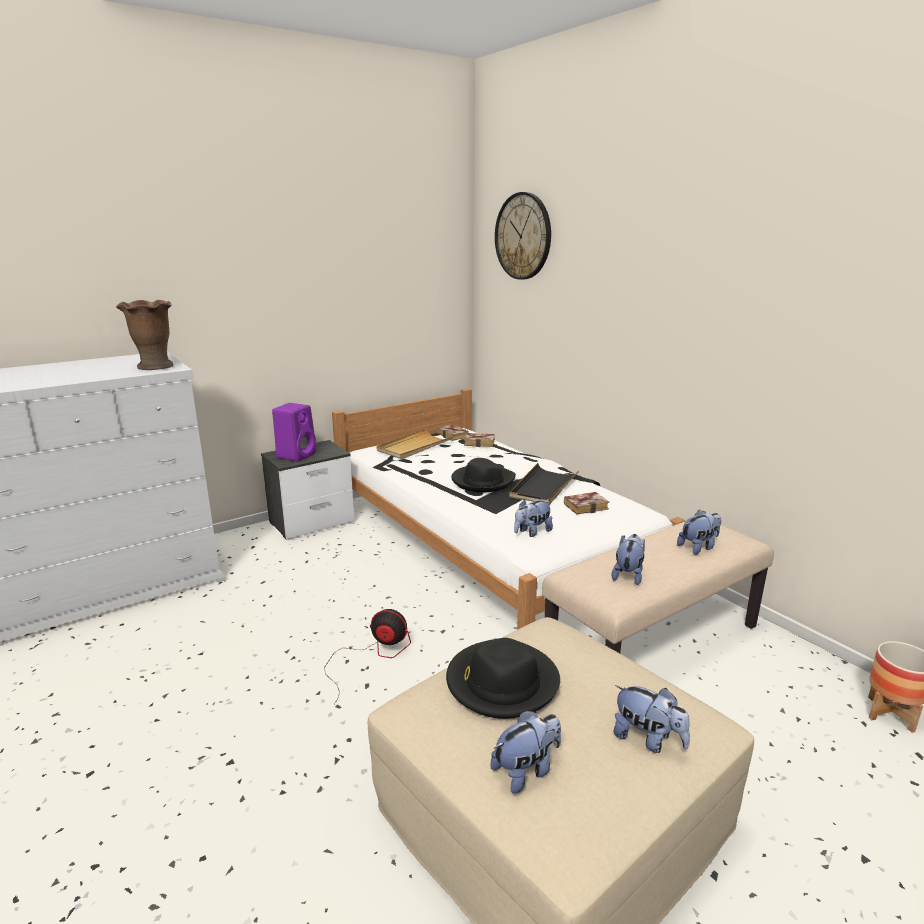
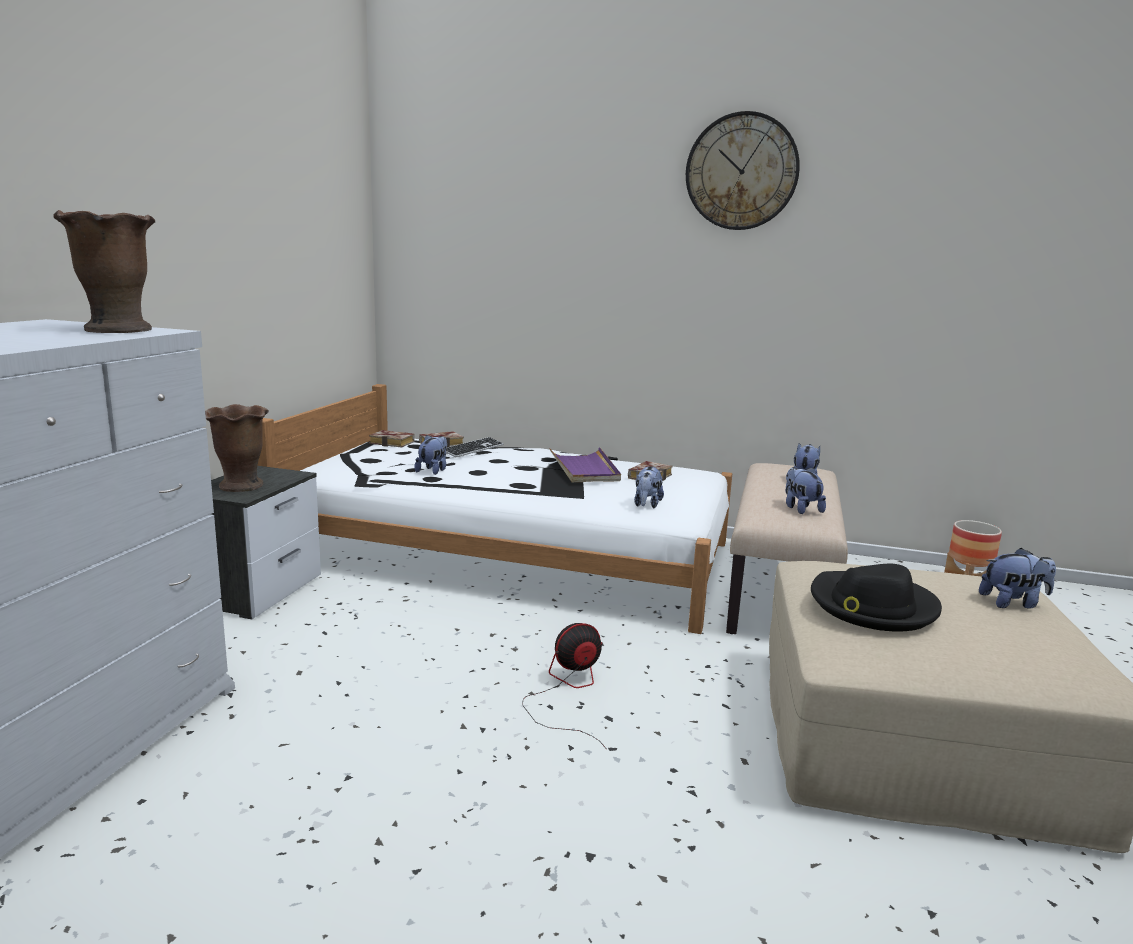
camera: 40 degrees left, 5 degrees down
purple speaker [272,403,316,462] -> brown vase [205,404,269,492]
beige tray [376,428,453,459] -> none
black hat [451,458,516,492] -> none
plush toy [490,710,561,794] -> plush toy moved to [414,435,447,475]
wall clock [495,192,551,280] -> wall clock moved to [686,111,800,230]
black tray [509,463,580,505] -> purple tray [549,447,621,482]
none -> keyboard [446,437,504,457]

